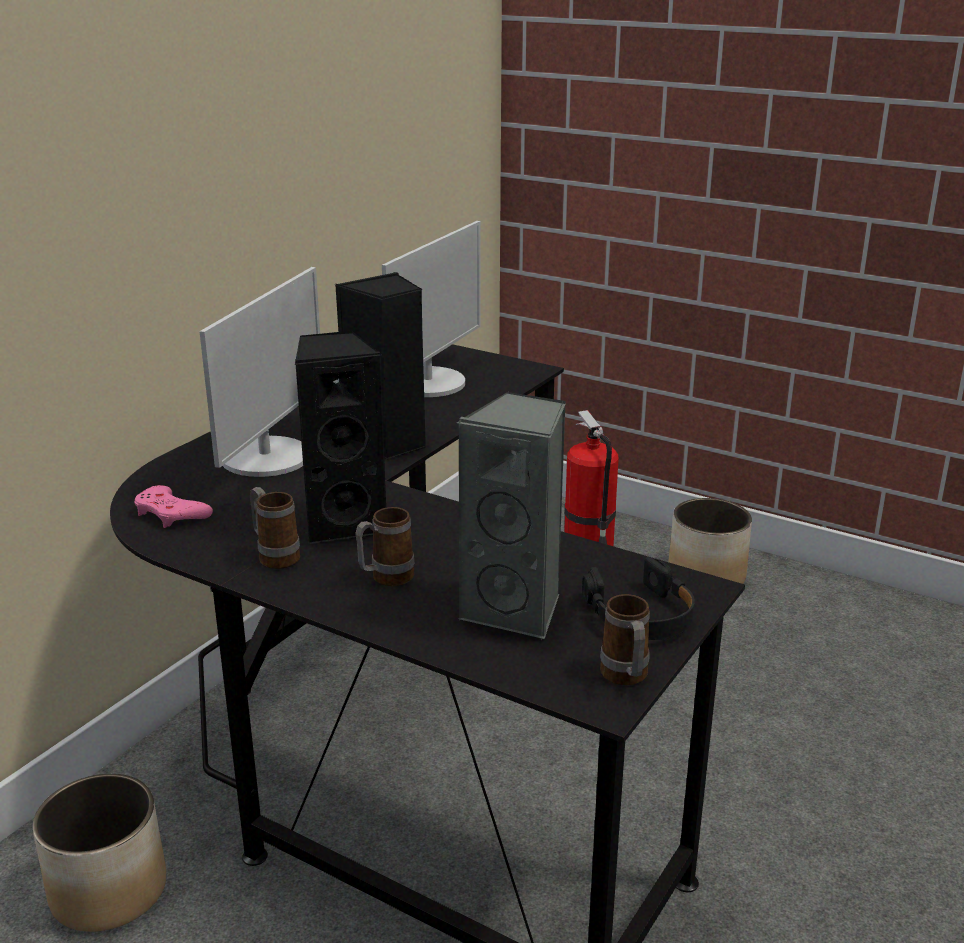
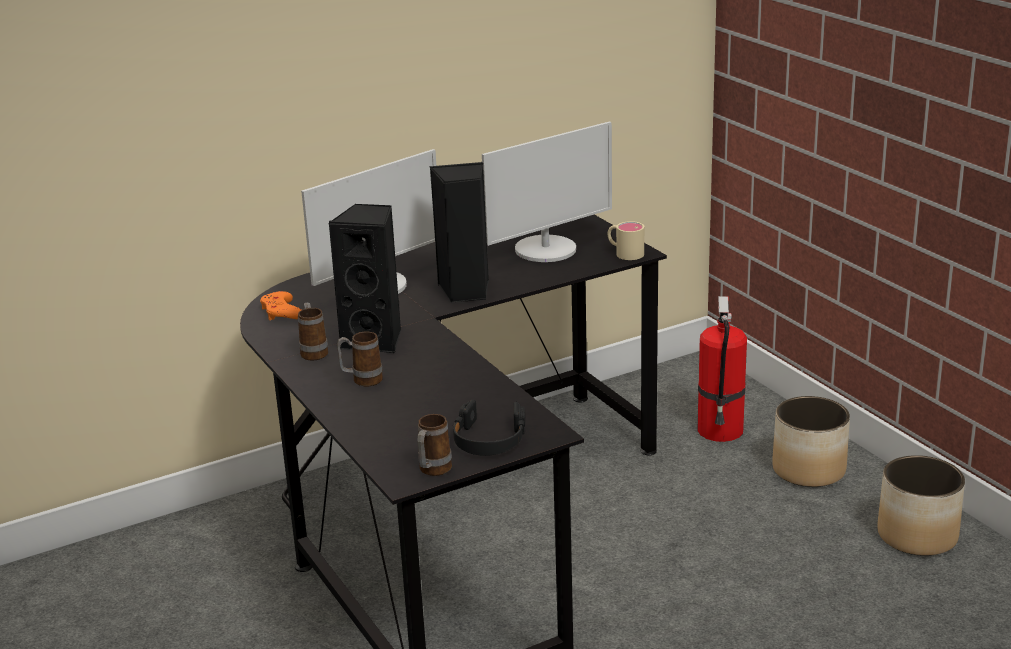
camera: 30 degrees right, 0 degrees up
planter [32,774,166,932] -> planter moved to [877,455,965,556]
pink game controller [134,485,213,528] -> orange game controller [260,291,301,320]
grey speaker [457,392,566,641] -> none
none -> beige mug [607,221,644,260]

